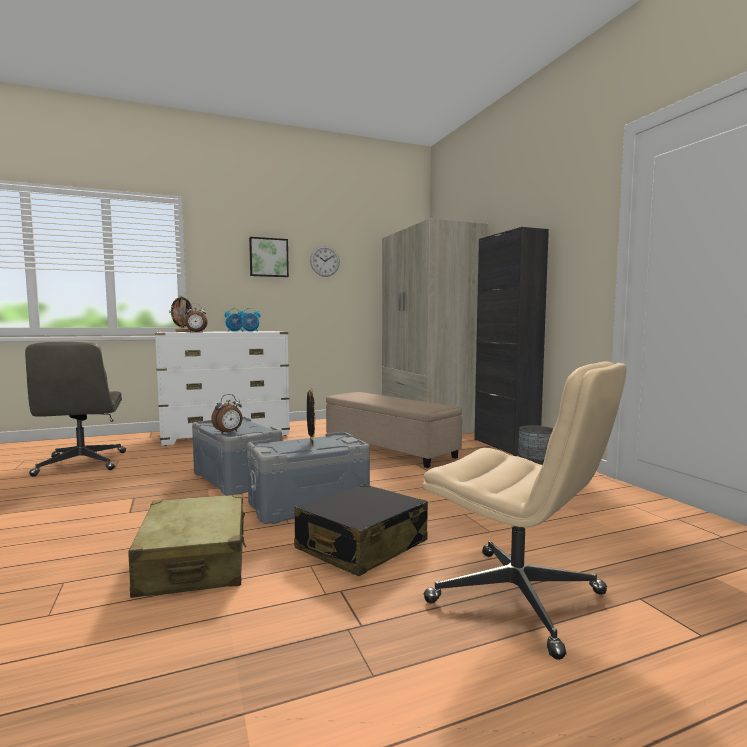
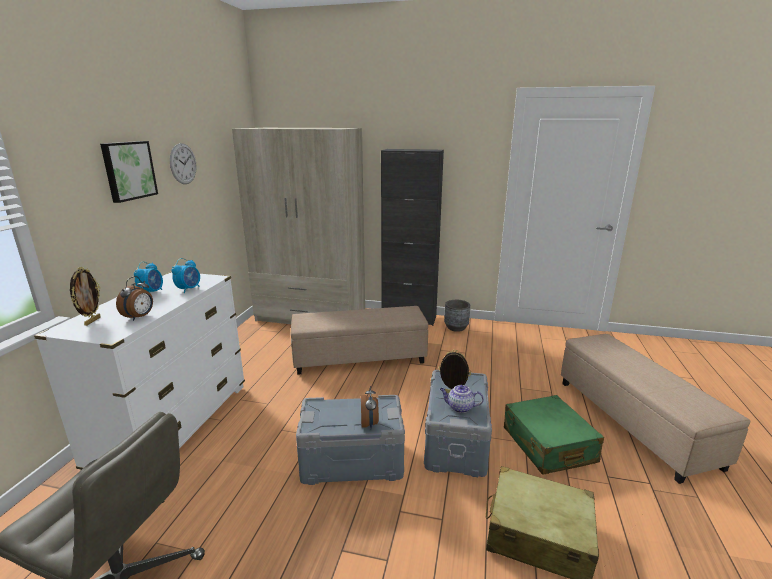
camera: 55 degrees left, 15 degrees up
black suitcase [294,484,428,576] -> green suitcase [504,395,604,475]
beige office chair [422,361,627,660] -> beige ottoman [561,334,750,484]
none -> teapot [440,385,484,413]

